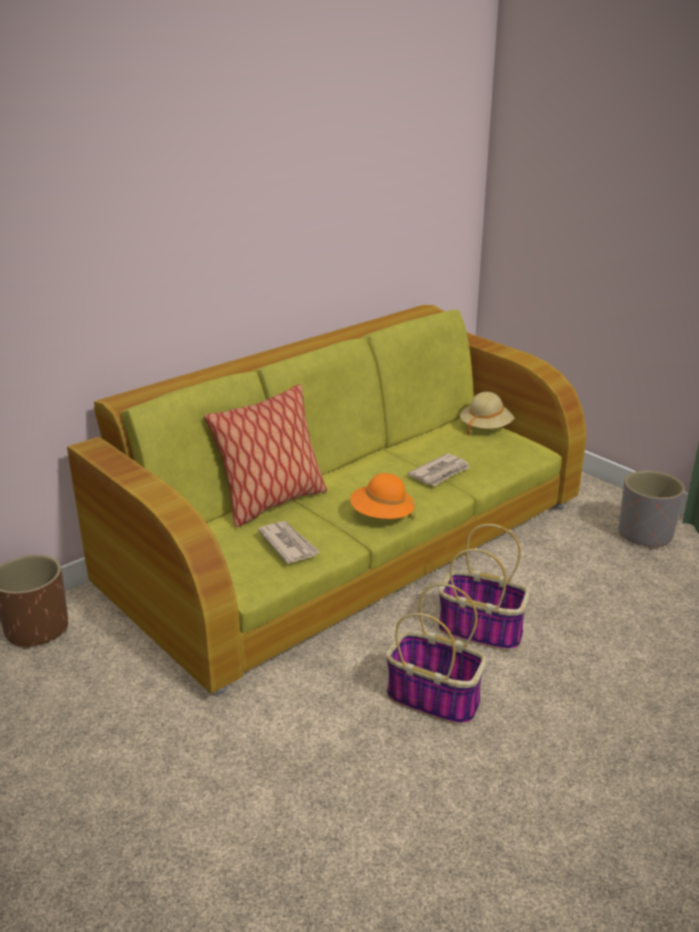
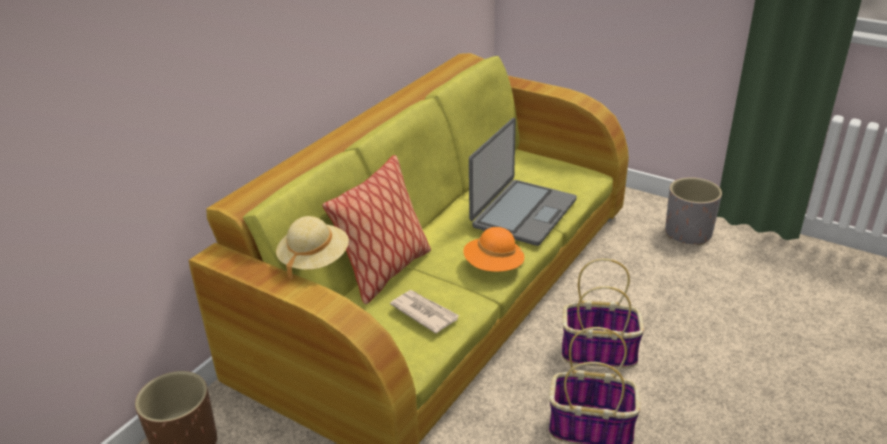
camera: 15 degrees left, 5 degrees up
newspaper [407,453,470,486] -> laptop [469,118,577,246]
beige hat [460,392,515,436] -> beige hat moved to [276,216,349,280]

